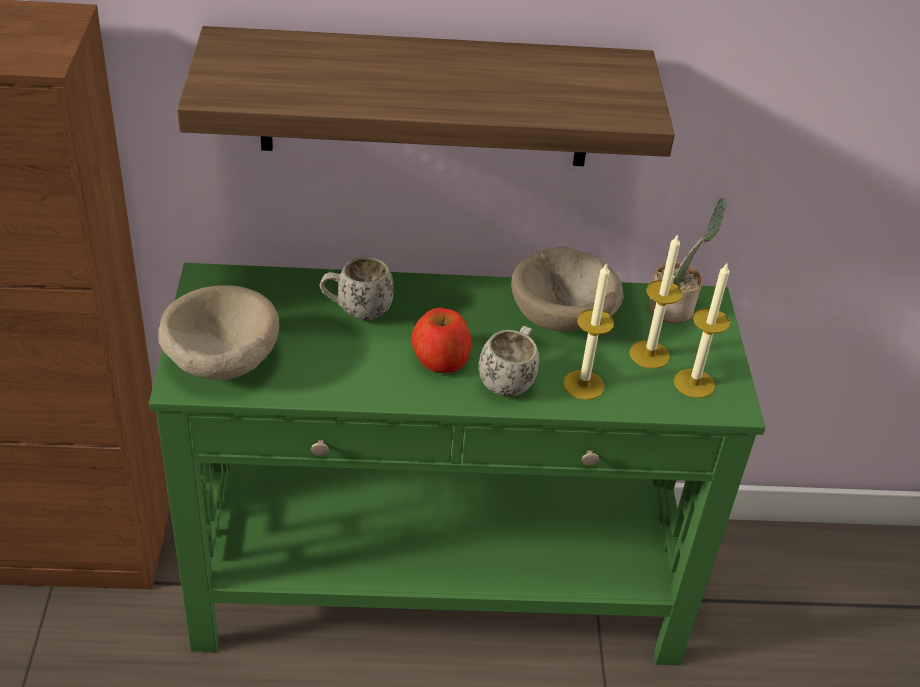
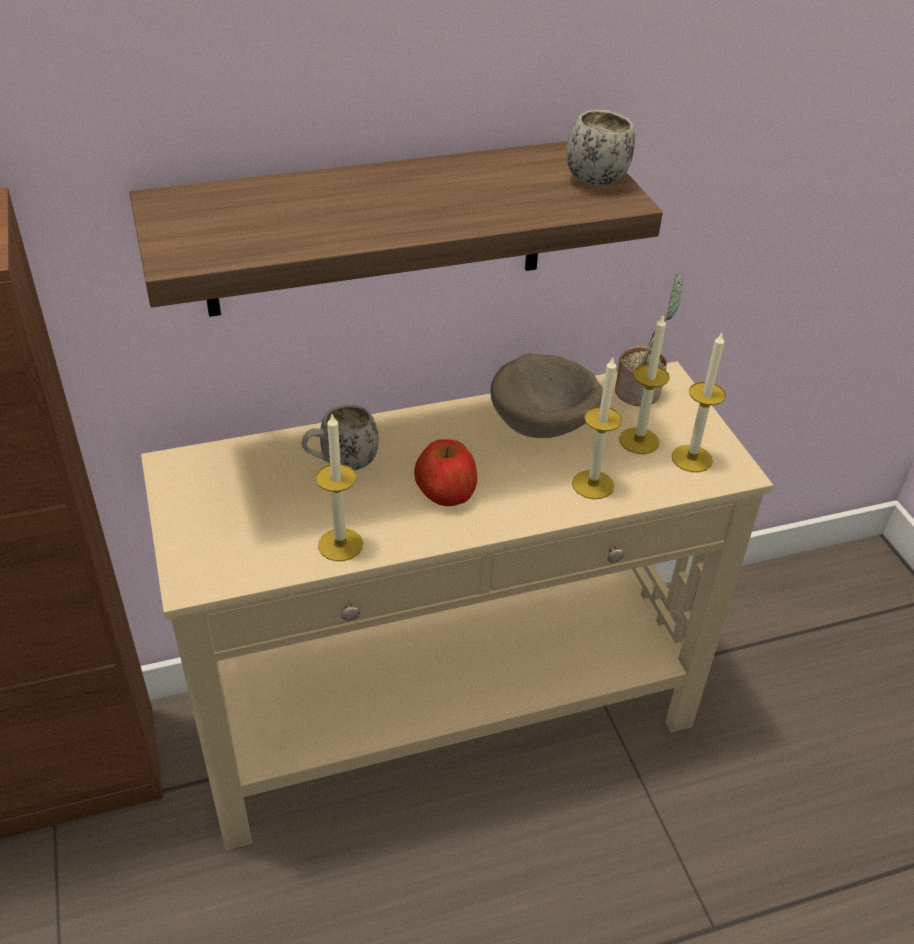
camera: 15 degrees left, 0 degrees up
green console table [149,263,765,665] -> beige console table [141,361,773,851]
beige bowl [158,285,279,380] -> none
white mug [479,326,539,396] -> white mug moved to [566,110,635,186]
none -> candle [316,415,363,561]

